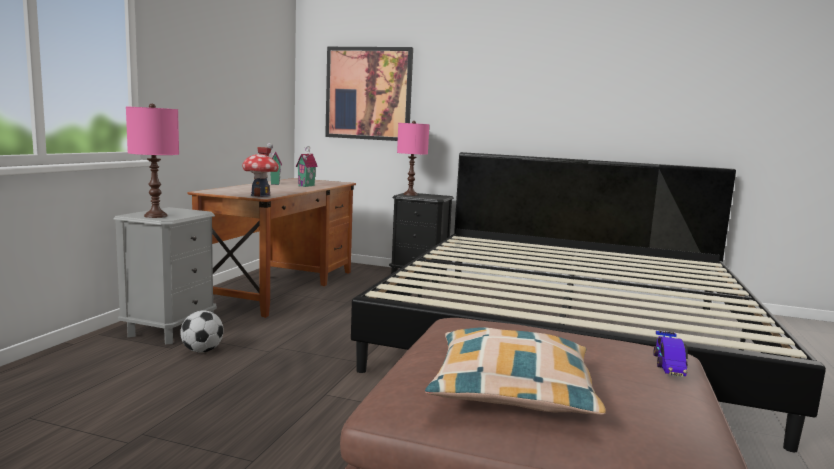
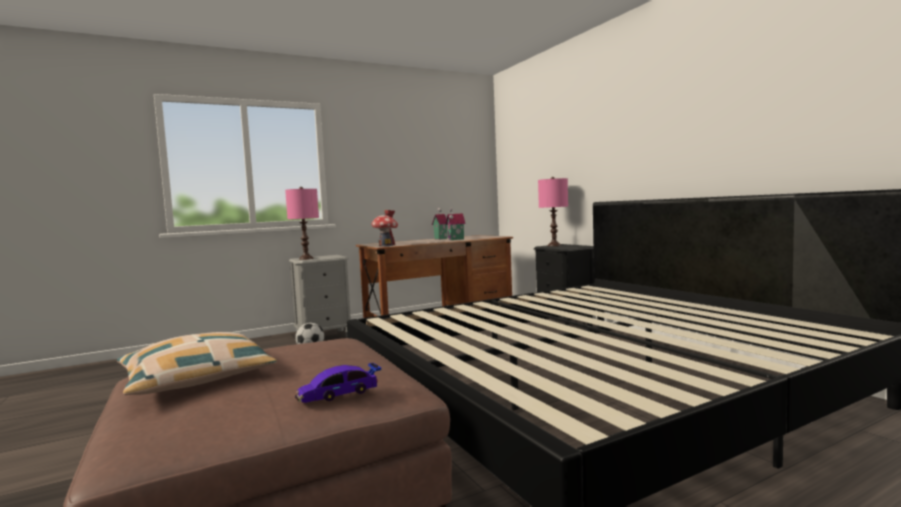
camera: 45 degrees right, 5 degrees down
picture [325,47,413,141] -> none

